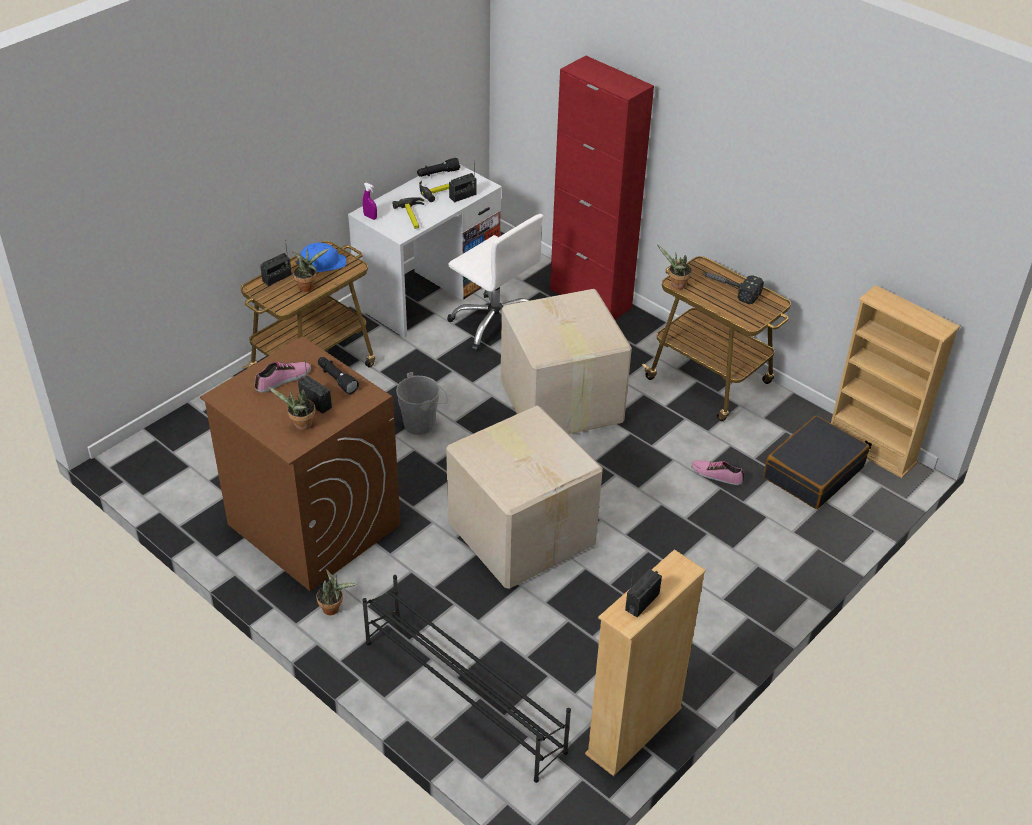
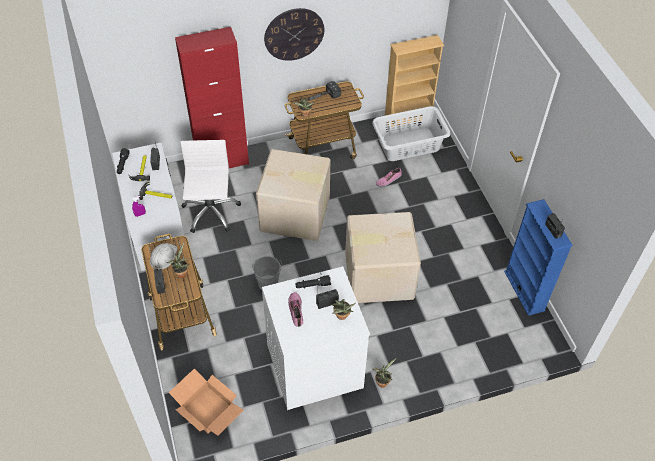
camera: 60 degrees left, 10 degrees up
brown washing machine [200,336,400,591] -> white washing machine [262,266,370,410]
blue hard hat [295,243,346,272] -> white hard hat [150,243,177,270]
black shoe rack [362,575,571,783] -> none
white office chair [447,214,543,352] -> white office chair turned 75 degrees counterclockwise [180,140,241,233]
beige bookcase [585,549,706,776] -> blue bookcase [504,199,573,316]
black suitcase [764,416,870,509] -> grey laundry basket [372,106,450,161]
none -> cardboard box [169,368,243,436]
none -> wall clock [264,8,324,61]

